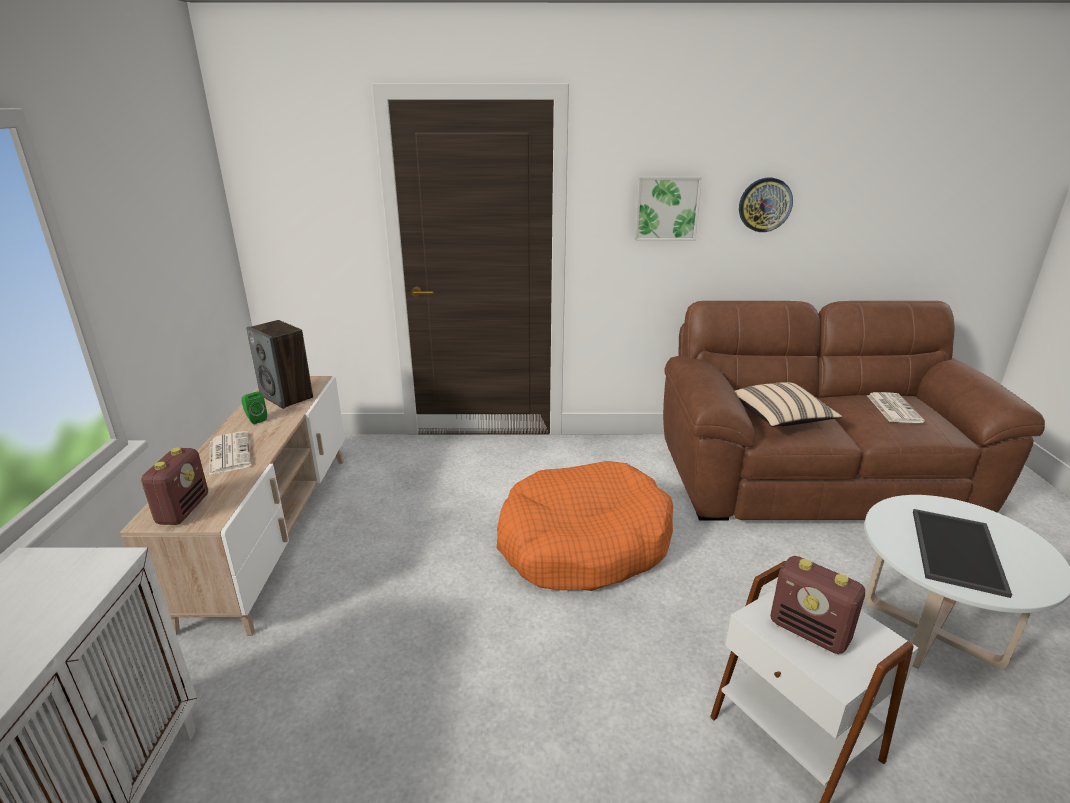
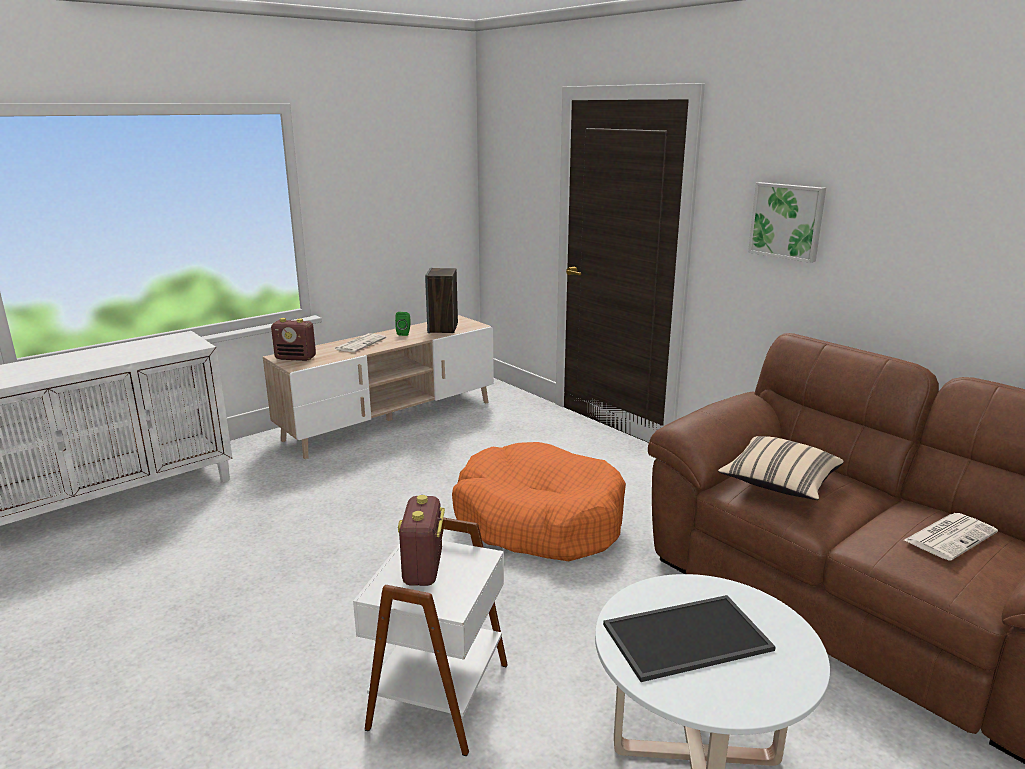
camera: 50 degrees right, 5 degrees down
radio [141,447,208,525] -> radio turned 45 degrees clockwise [271,318,316,361]
wall clock [739,178,793,232] -> none

